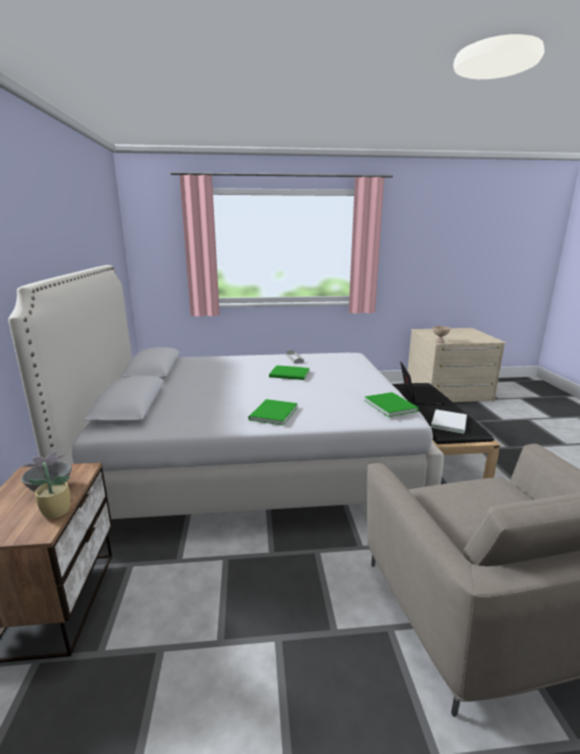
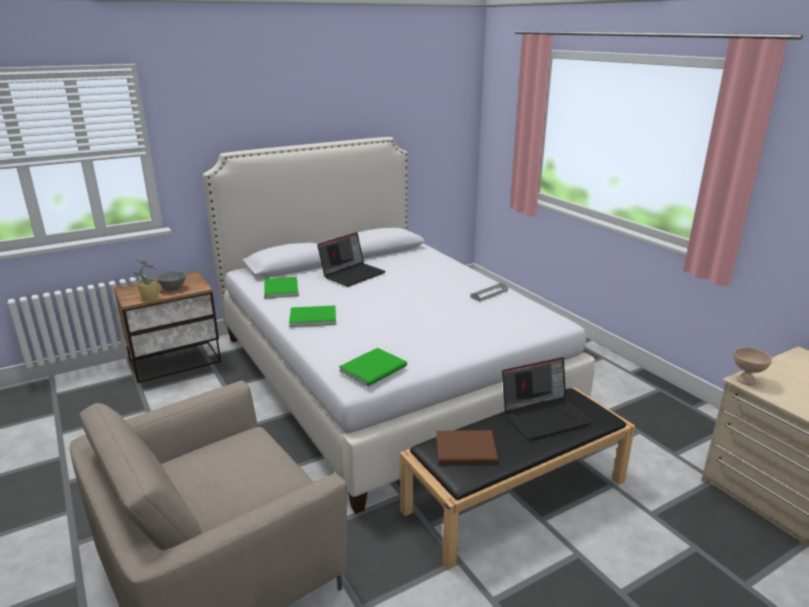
camera: 65 degrees right, 5 degrees up
green book [269,365,310,380] -> green book moved to [264,277,299,298]
white book [431,410,467,434] -> brown book [436,430,498,463]
none -> laptop [317,232,386,287]

